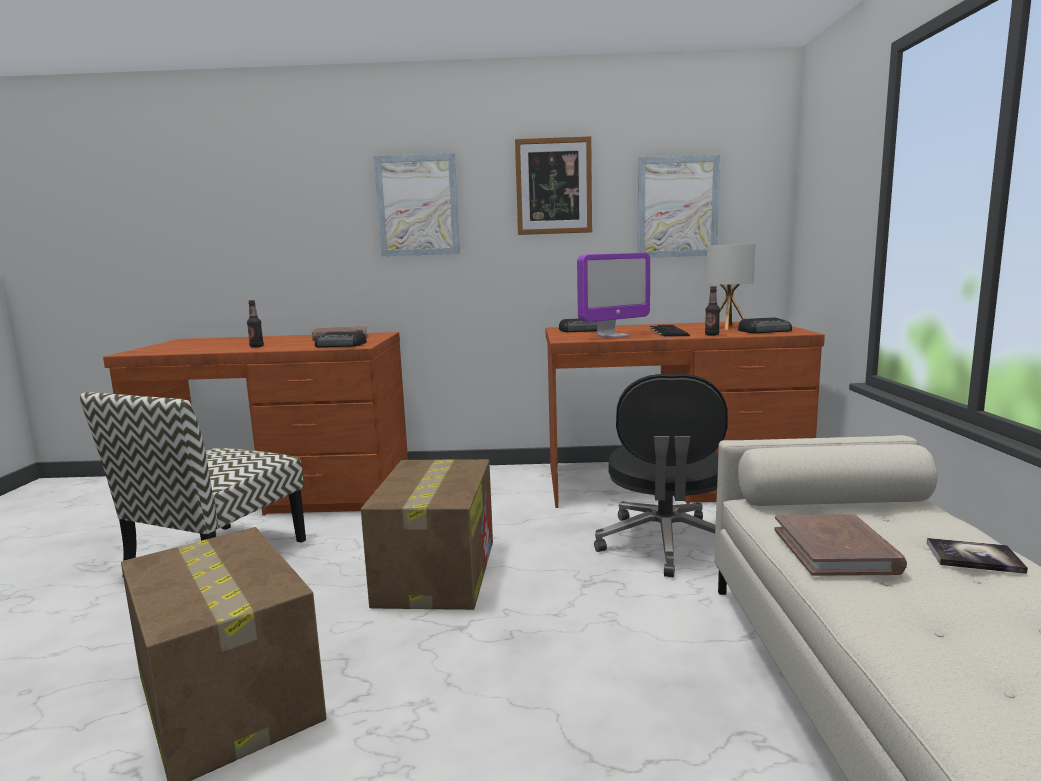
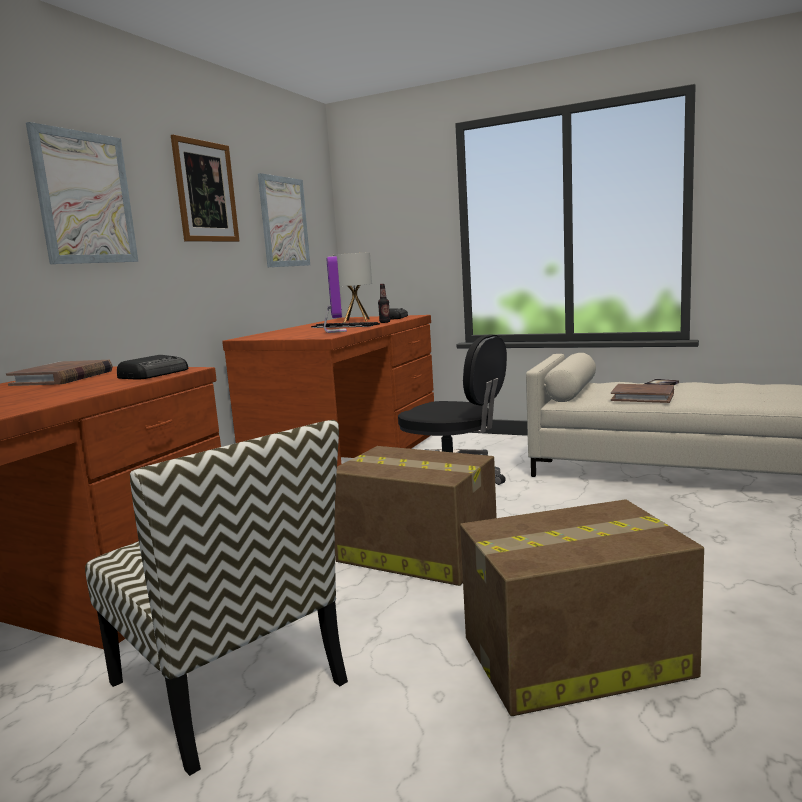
camera: 65 degrees left, 0 degrees up
bottle [247,300,264,347] -> none
radio [559,319,598,332] -> none

